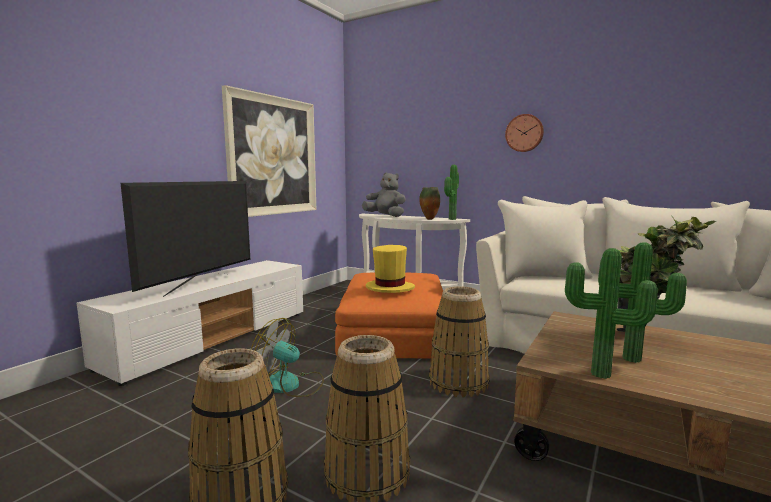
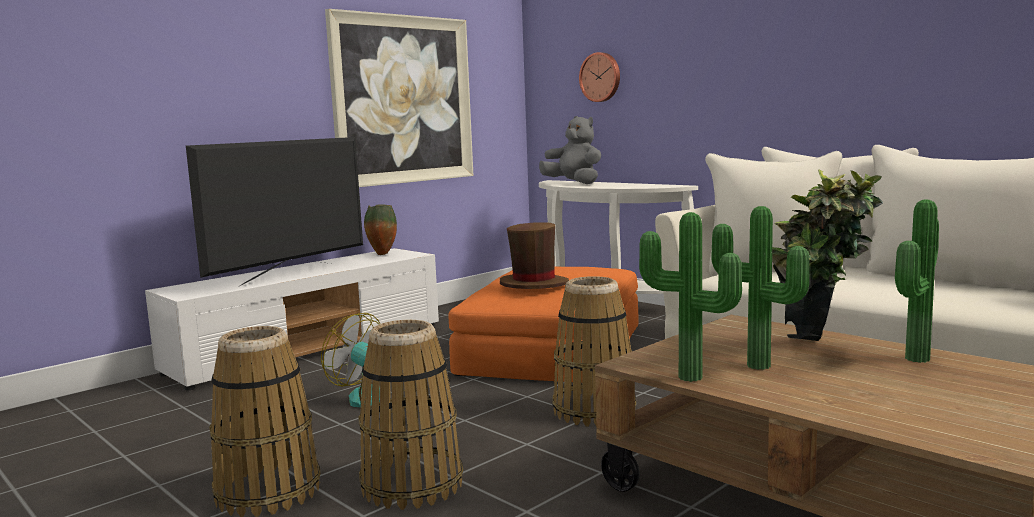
camera: 15 degrees right, 0 degrees up
yellow hat [366,245,415,293] -> brown hat [500,222,569,289]
vase [419,187,440,220] -> vase moved to [364,204,397,255]
potted plant [444,165,459,220] -> potted plant moved to [895,200,939,363]
wall clock [505,114,544,152] -> wall clock moved to [579,52,620,102]

